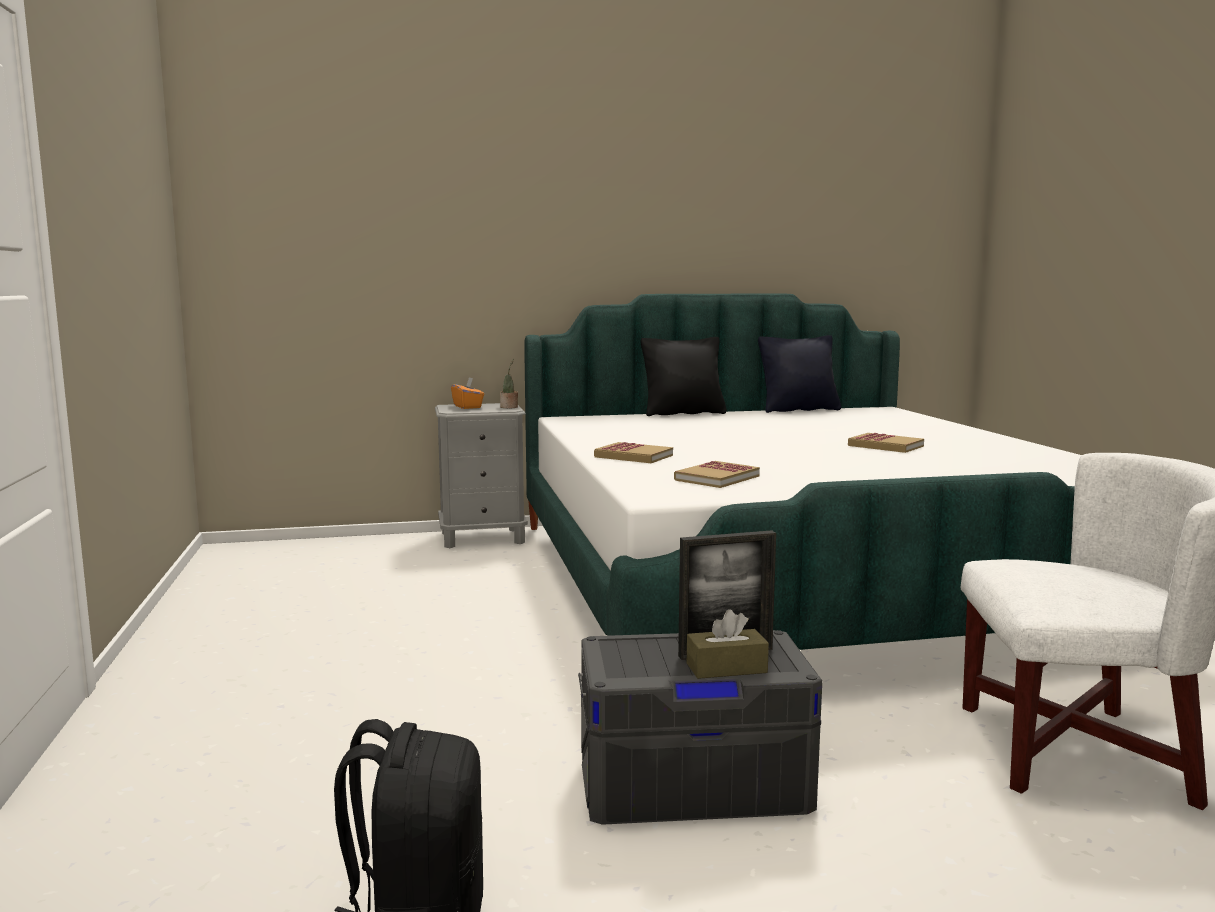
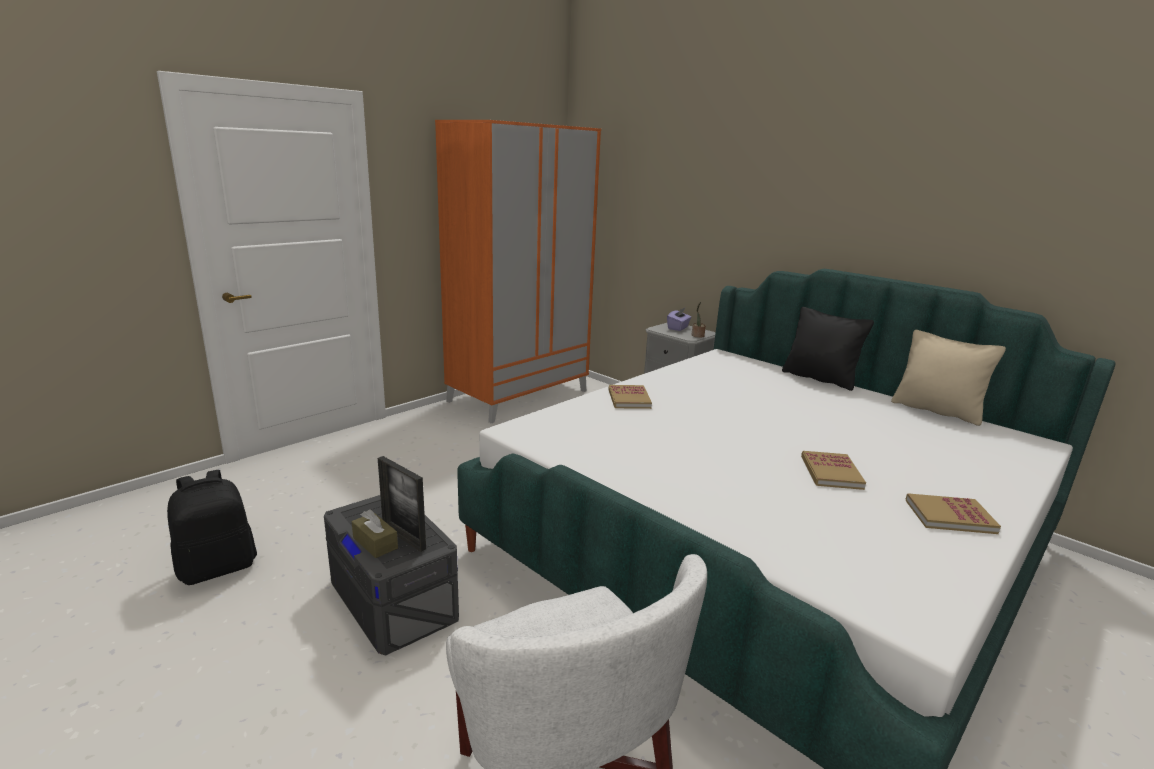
camera: 55 degrees right, 10 degrees up
orange tissue box [451,377,484,409] -> purple tissue box [667,307,691,331]
book [674,461,760,488] -> book moved to [906,493,1001,534]
black pillow [758,335,841,413] -> beige pillow [891,330,1006,426]
none -> orange wardrobe [435,120,601,423]

